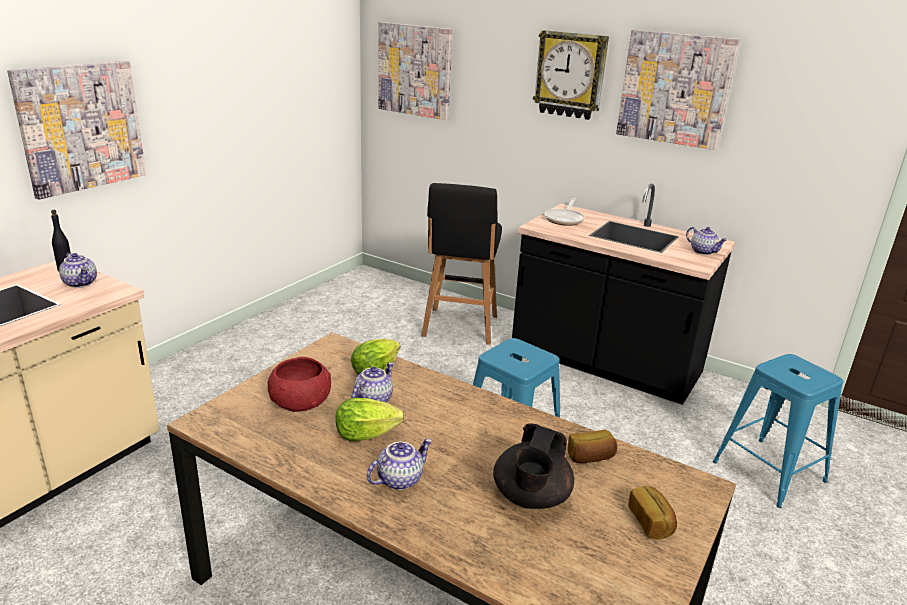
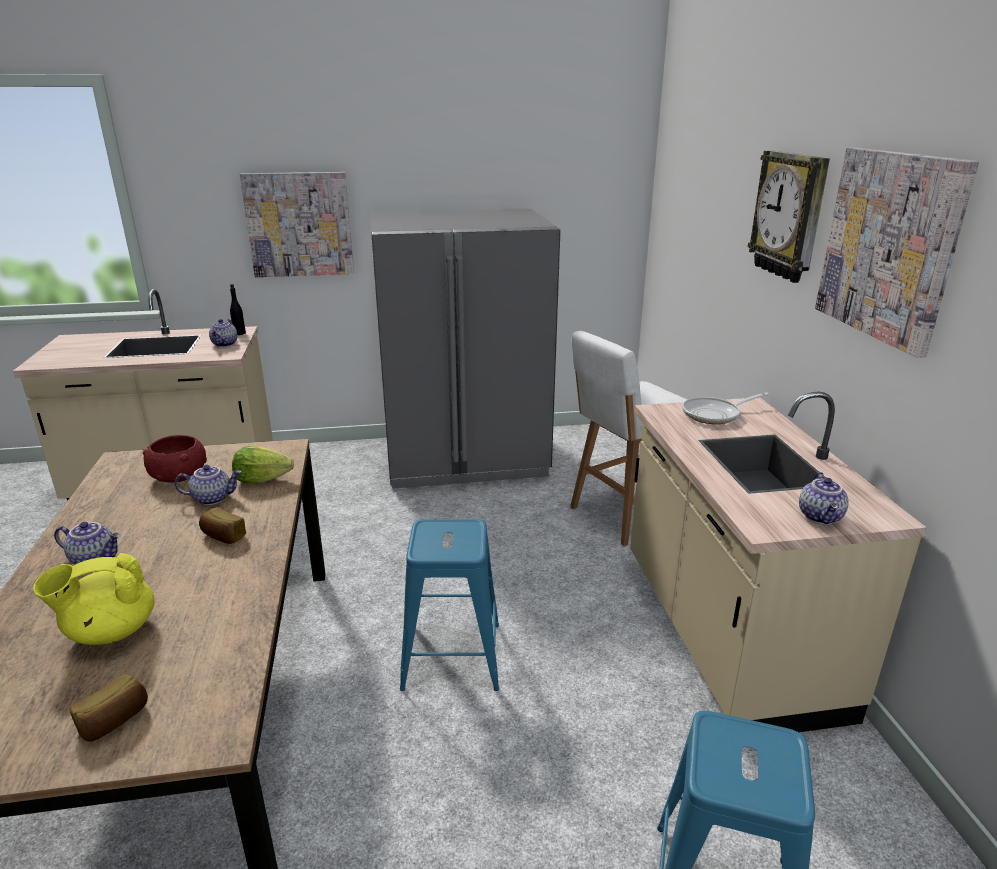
camera: 50 degrees right, 0 degrees up
lettuce [336,398,404,441] -> none
picture [378,22,453,120] -> none
black stool [421,183,502,345] -> white stool [570,331,687,547]
black teapot [493,423,574,509] -> yellow teapot [33,553,155,645]
black counter [512,184,735,405] -> beige counter [630,392,927,732]
bread [568,429,617,463] -> bread moved to [199,507,246,544]
none -> grey fridge [371,209,561,489]

